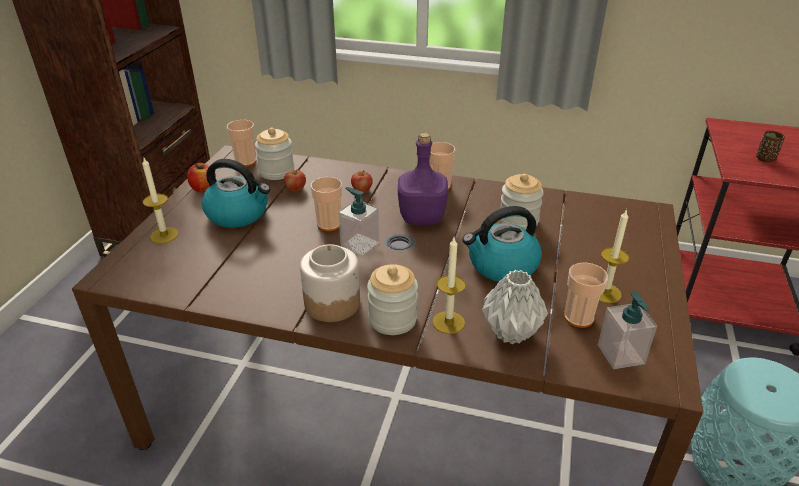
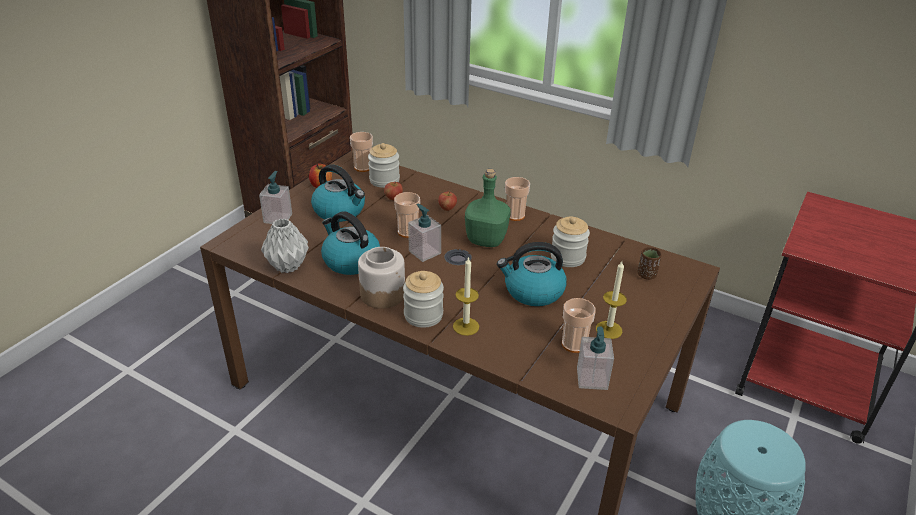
camera: 15 degrees right, 0 degrees up
candle [142,158,179,243] -> soap dispenser [259,171,292,224]
purple bottle [398,133,448,225] -> green bottle [465,169,511,247]
grey vase [482,270,548,344] -> grey vase moved to [261,218,309,273]
brown cup [756,131,785,162] -> brown cup moved to [637,247,662,280]
none -> kettle [321,211,380,275]

